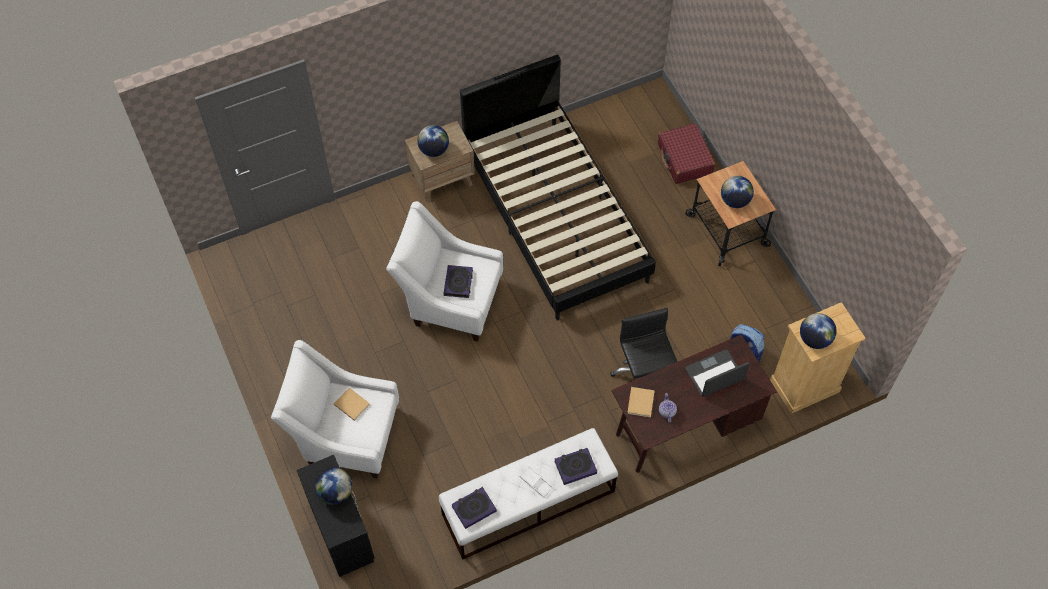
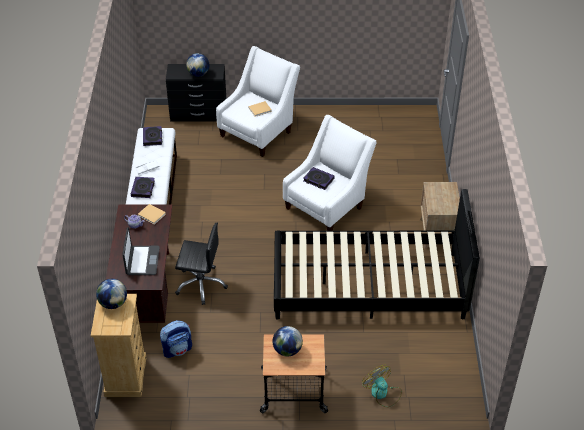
camera: 115 degrees right, 15 degrees down
globe [417,125,449,157] -> none
red suitcase [658,123,715,184] -> fan [362,365,402,407]

